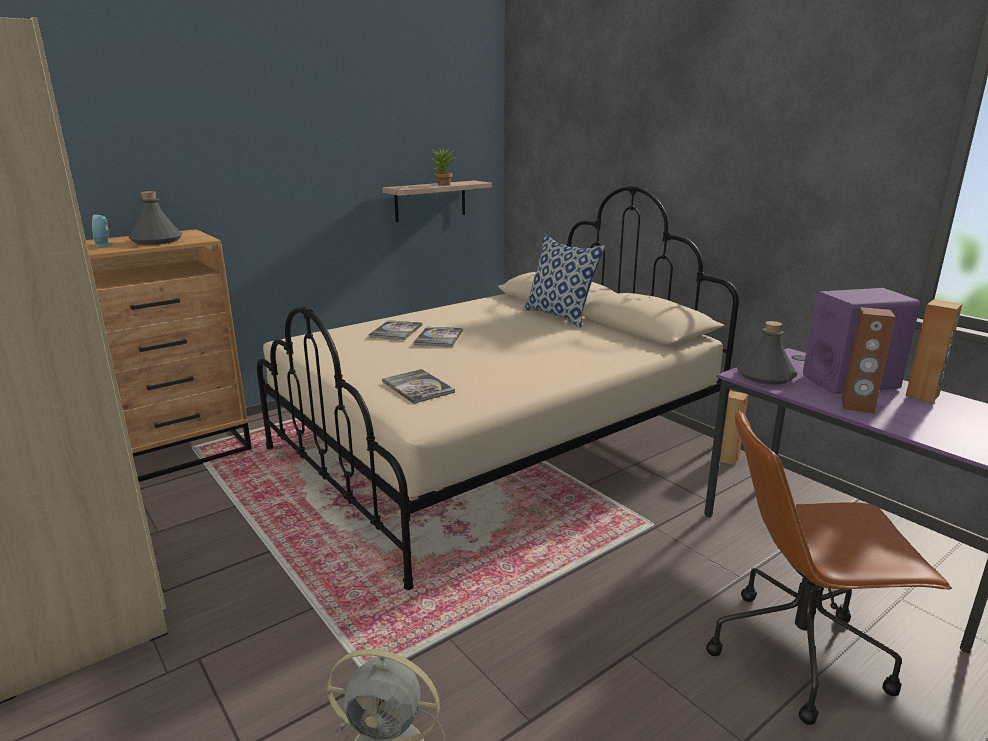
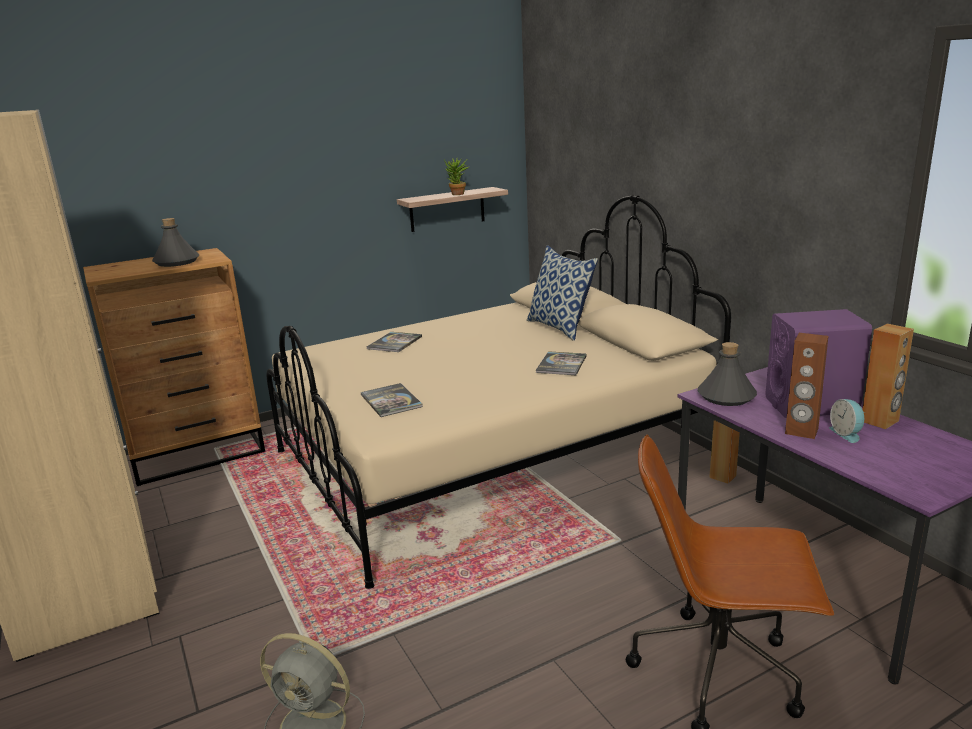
camera: 10 degrees right, 0 degrees up
alarm clock [92,215,113,247] -> alarm clock moved to [829,399,866,443]
book [414,327,463,347] -> book moved to [536,351,587,375]

